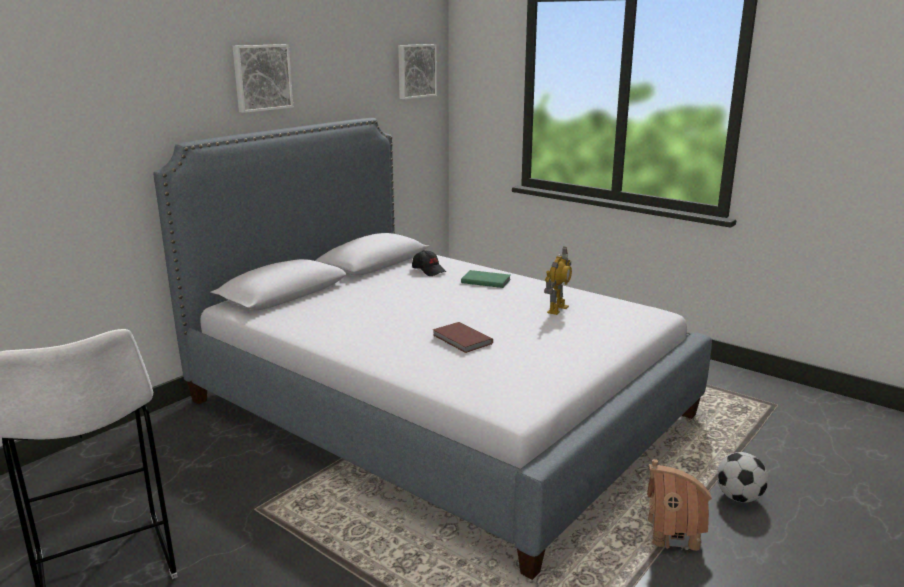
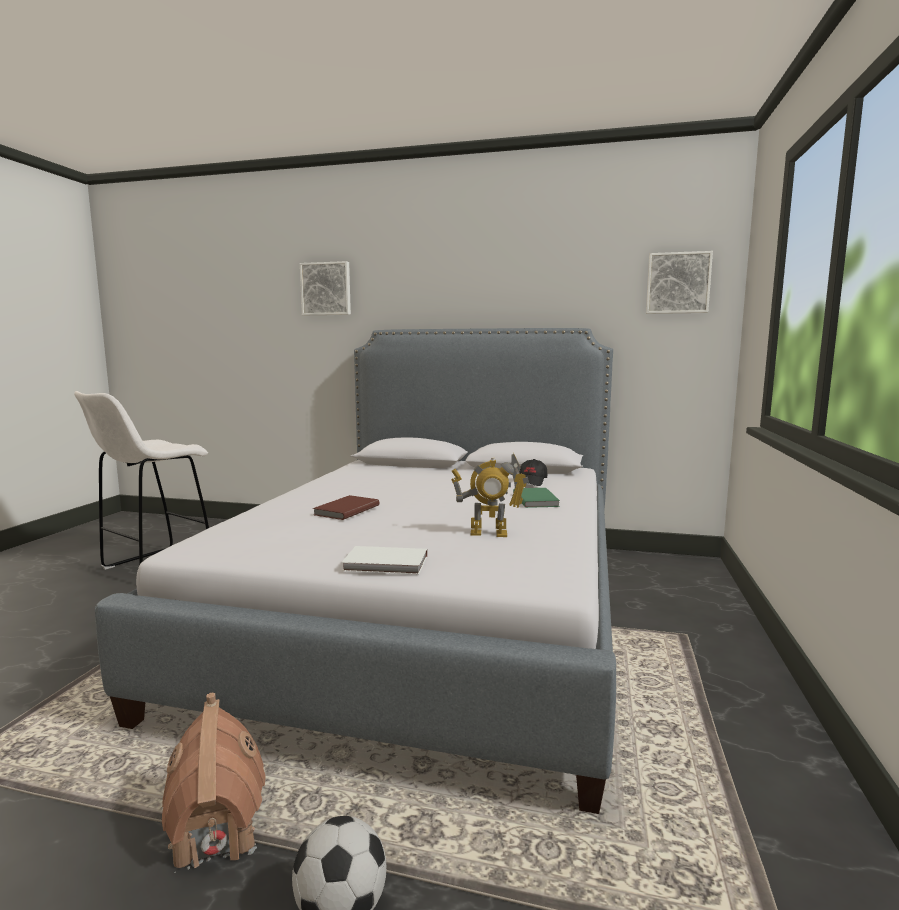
camera: 65 degrees right, 10 degrees down
picture [233,44,293,113] -> picture moved to [300,261,351,315]
none -> white book [342,546,427,574]

